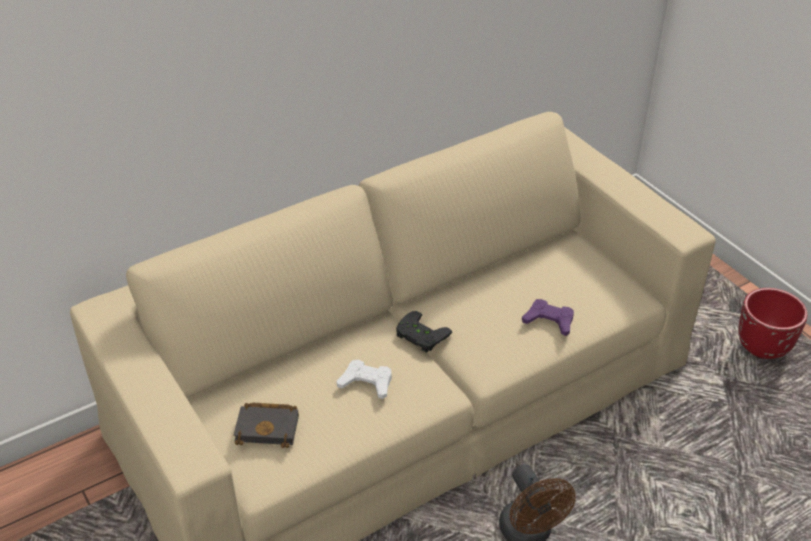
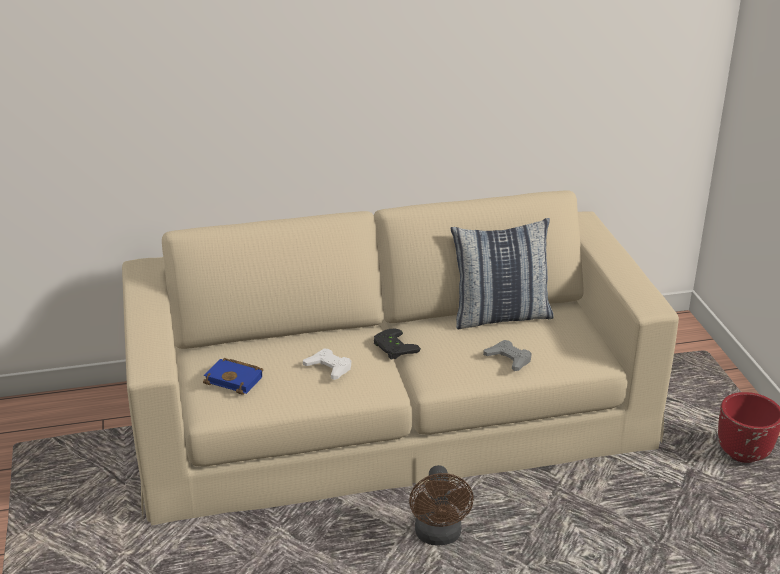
camera: 20 degrees right, 10 degrees down
black book [233,403,299,448] -> blue book [203,358,263,395]
purple game controller [522,299,574,336] -> grey game controller [483,340,532,371]
none -> pillow [451,218,554,329]

